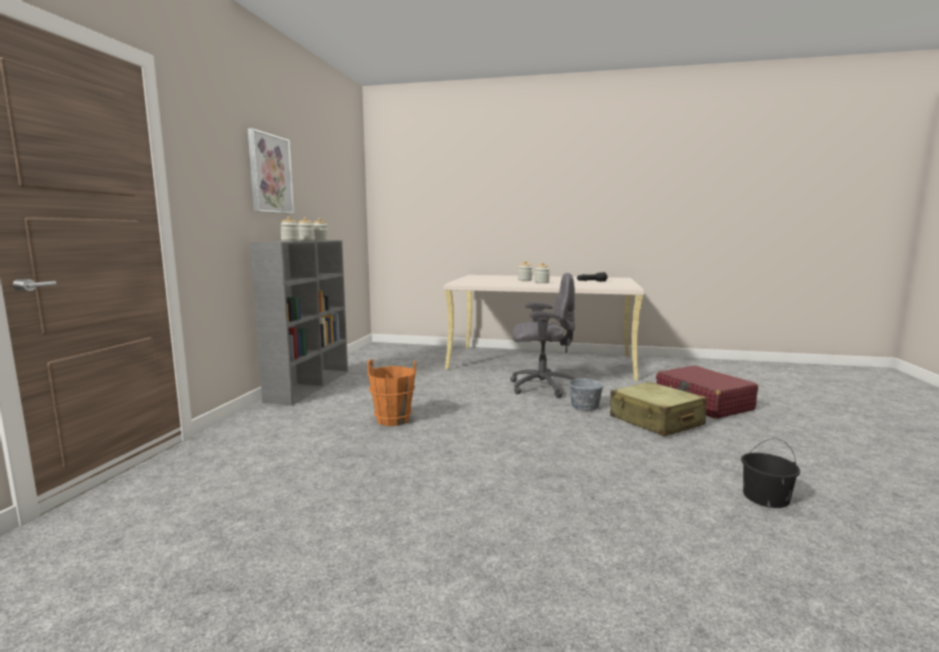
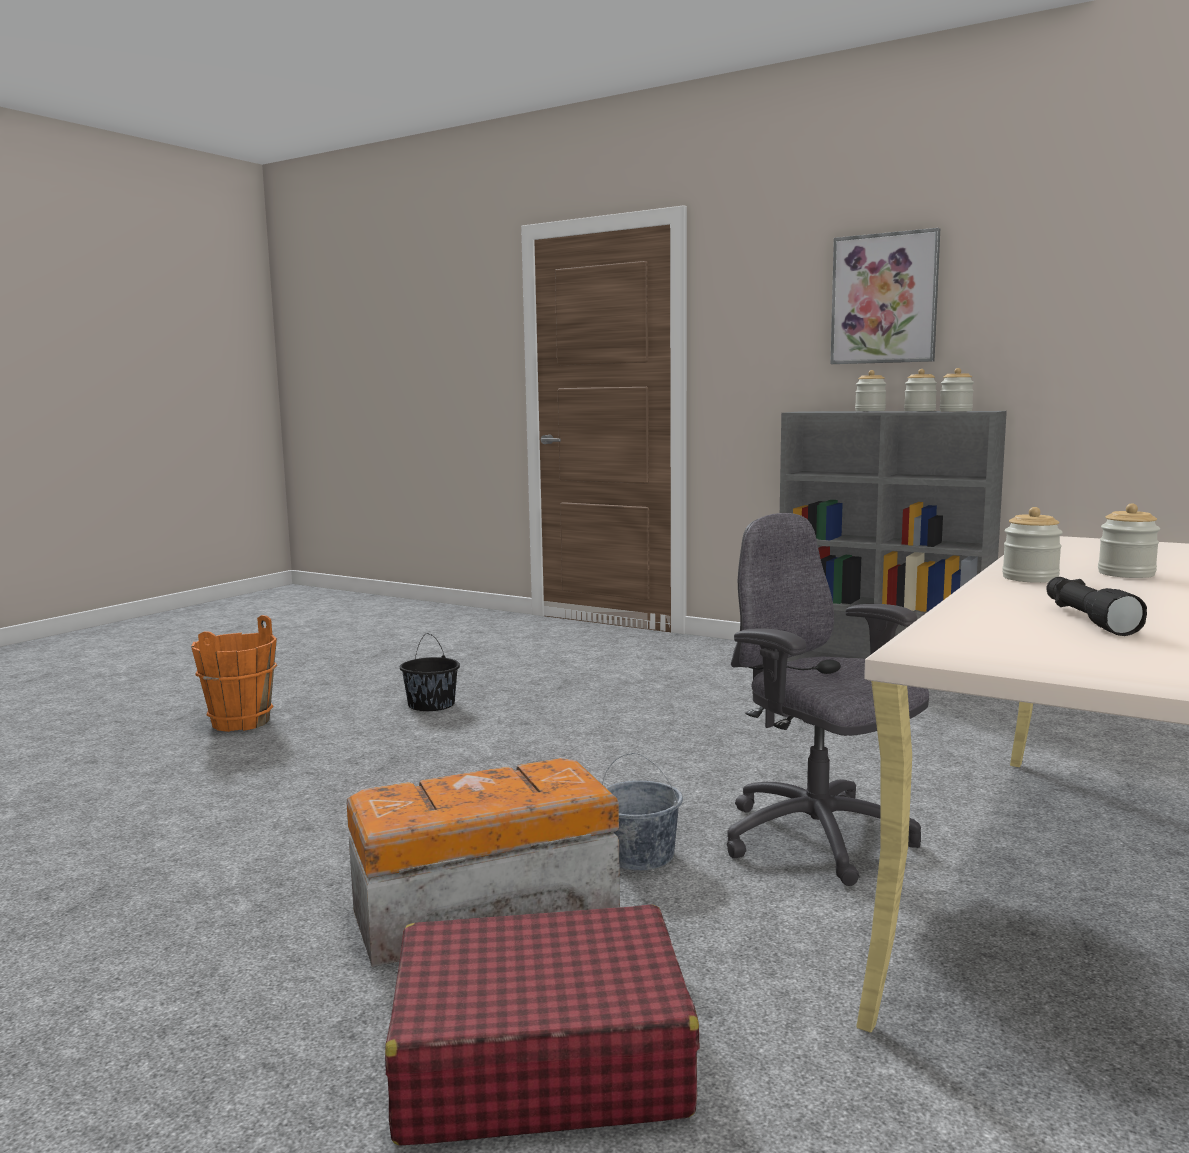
camera: 110 degrees right, 0 degrees up
orange bucket [367,359,416,426] -> orange bucket moved to [191,615,277,732]
grey office chair [510,273,577,398] -> grey office chair turned 120 degrees clockwise [727,513,929,886]
beige suitcase [610,382,707,437] -> storage box [346,758,620,967]
black bucket [741,438,800,508] -> black bucket moved to [400,633,460,711]

